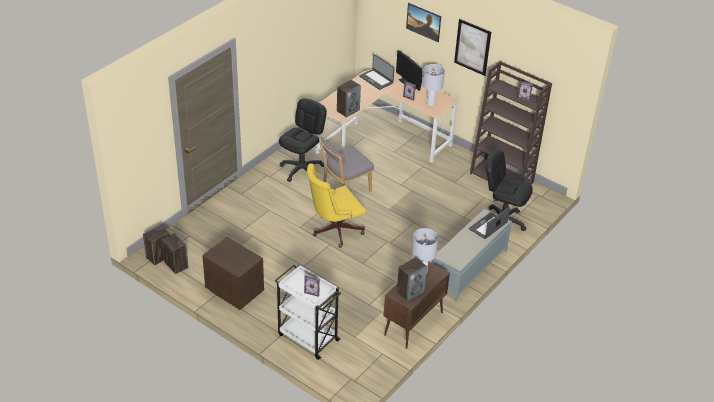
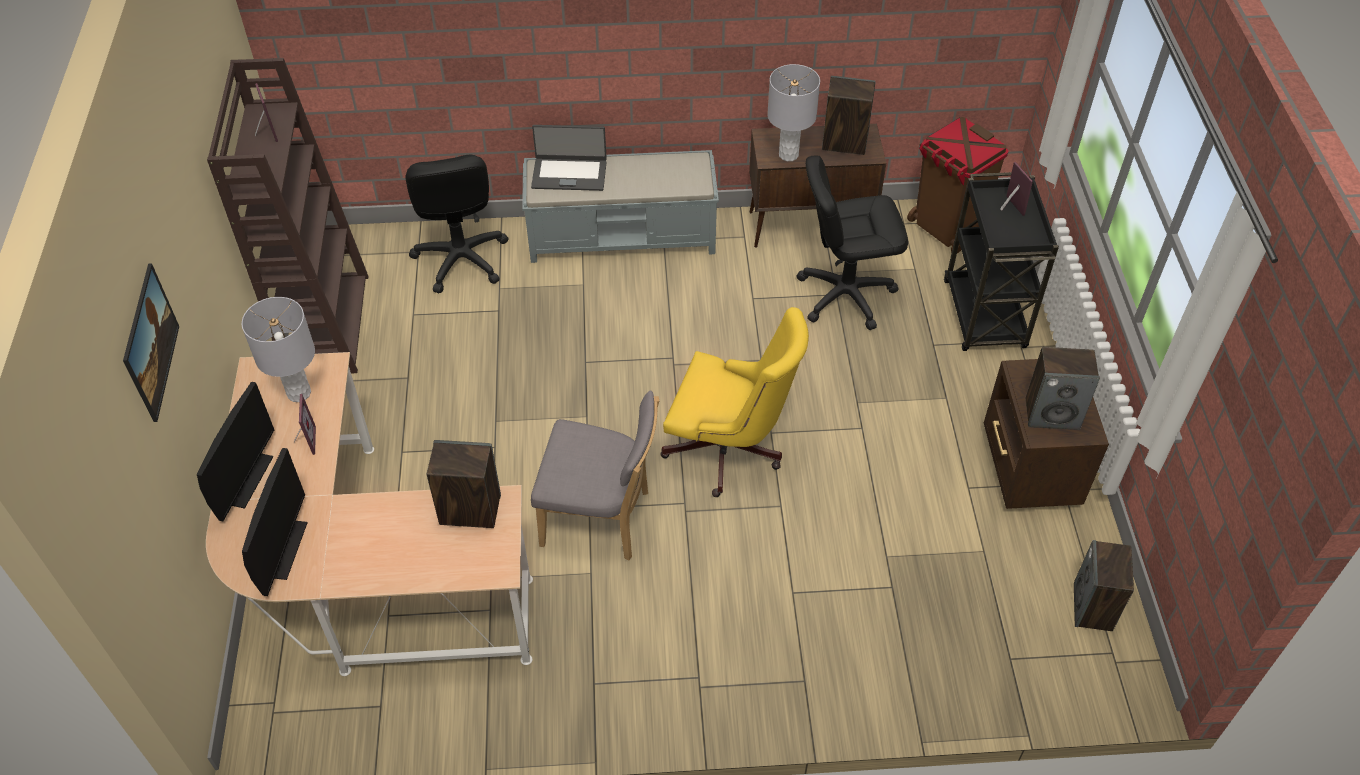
camera: 130 degrees left, 10 degrees up
speaker [143,225,169,265] -> speaker moved to [1026,347,1100,430]
white cart [275,264,341,360] -> black cart [944,172,1059,351]
black office chair [279,98,327,182] -> black office chair moved to [796,156,908,330]
laptop [359,54,395,90] -> monitor [242,448,308,596]
picture [454,19,491,76] -> none
none -> brown trash can [907,117,1008,253]

